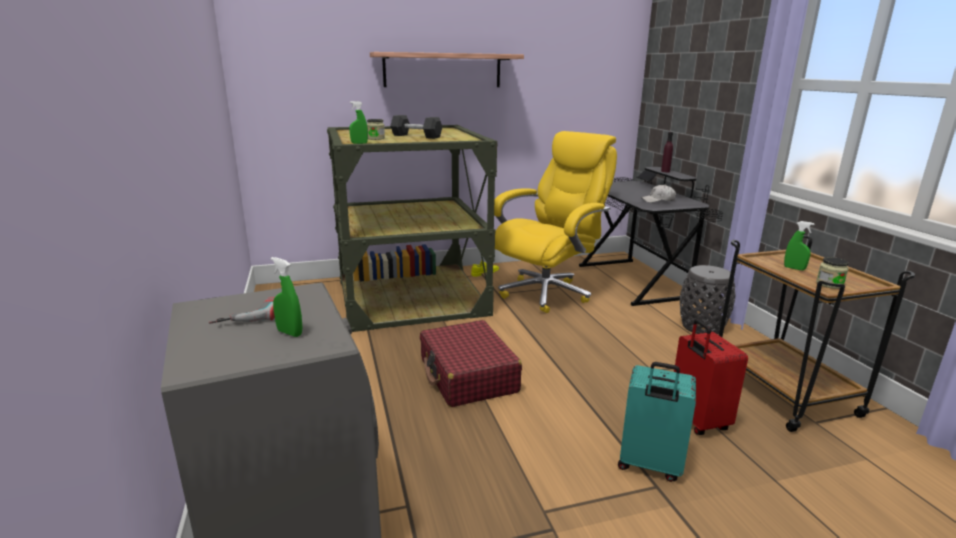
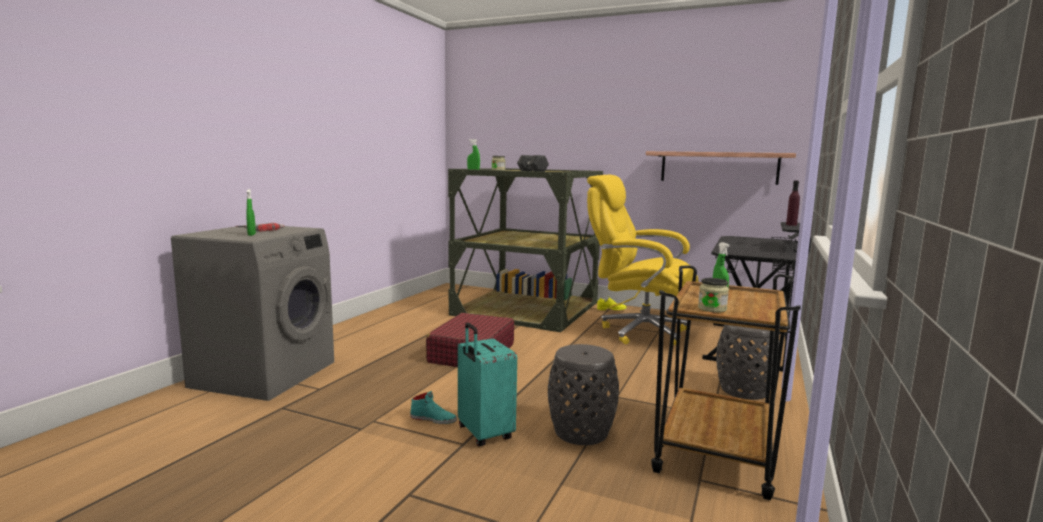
camera: 40 degrees right, 10 degrees down
shelf [370,52,524,87] -> shelf moved to [646,151,796,185]
yellow office chair [494,131,617,313] -> yellow office chair turned 150 degrees counterclockwise [587,175,699,345]
white cap [641,184,676,203] -> none
red suitcase [674,319,748,435] -> grey stool [548,344,619,445]
none -> turquoise shoe [410,391,457,424]

